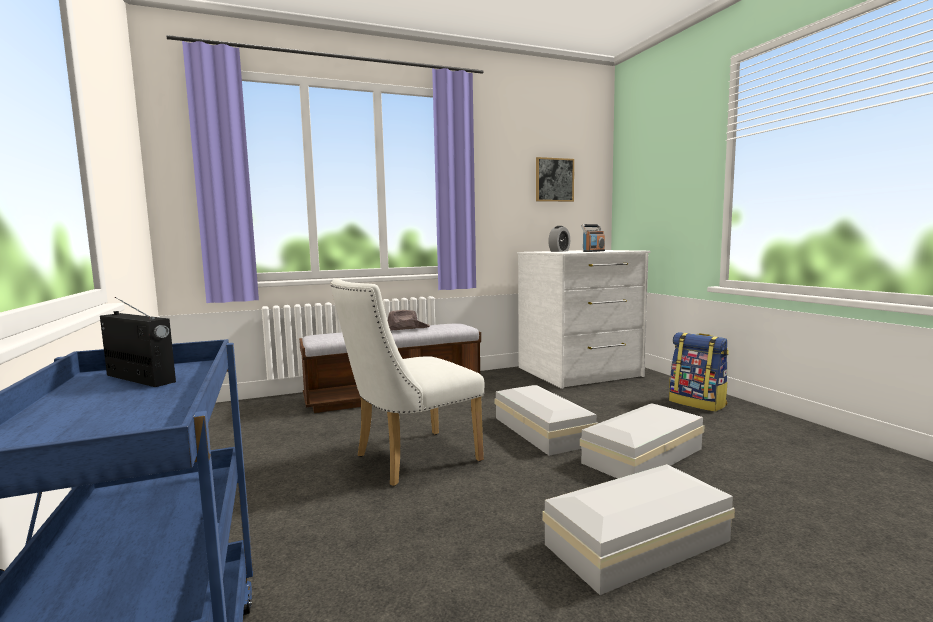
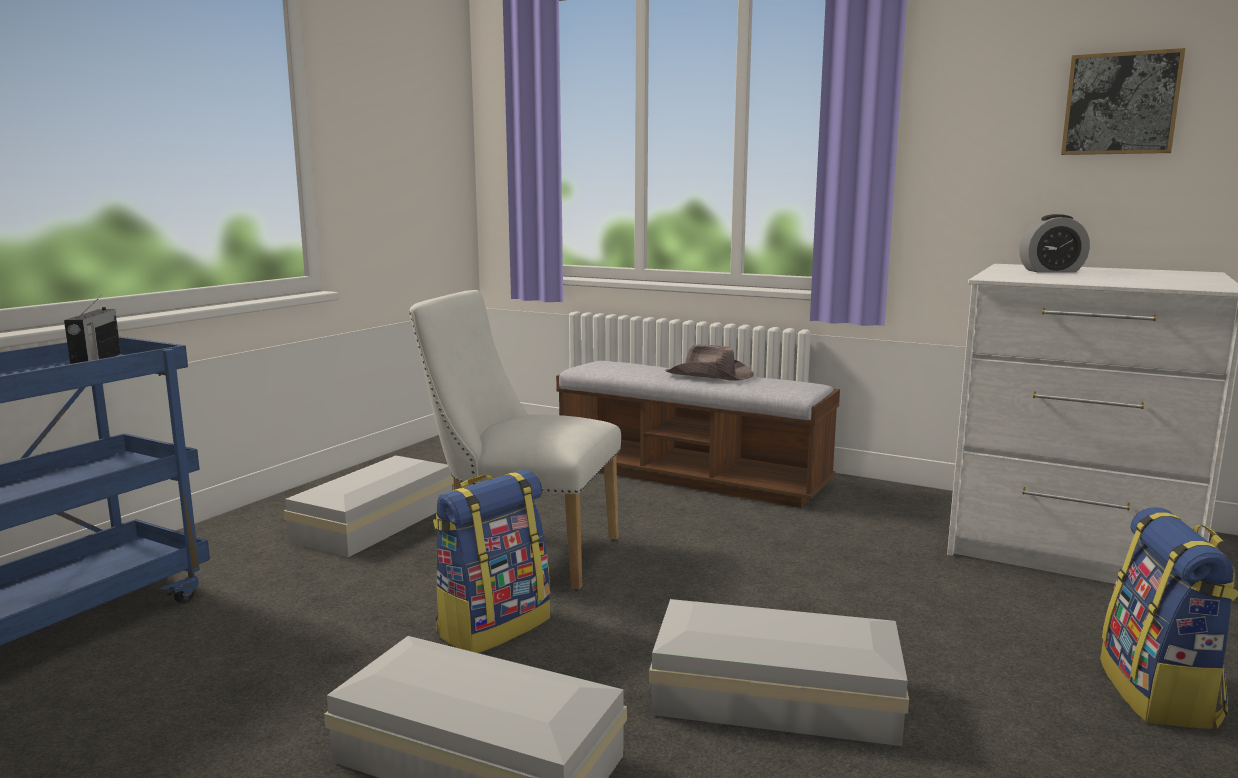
camera: 50 degrees right, 5 degrees up
white storage box [495,385,598,456] -> white storage box moved to [284,456,454,557]
radio [581,224,605,252] -> none
none -> backpack [433,470,550,653]

